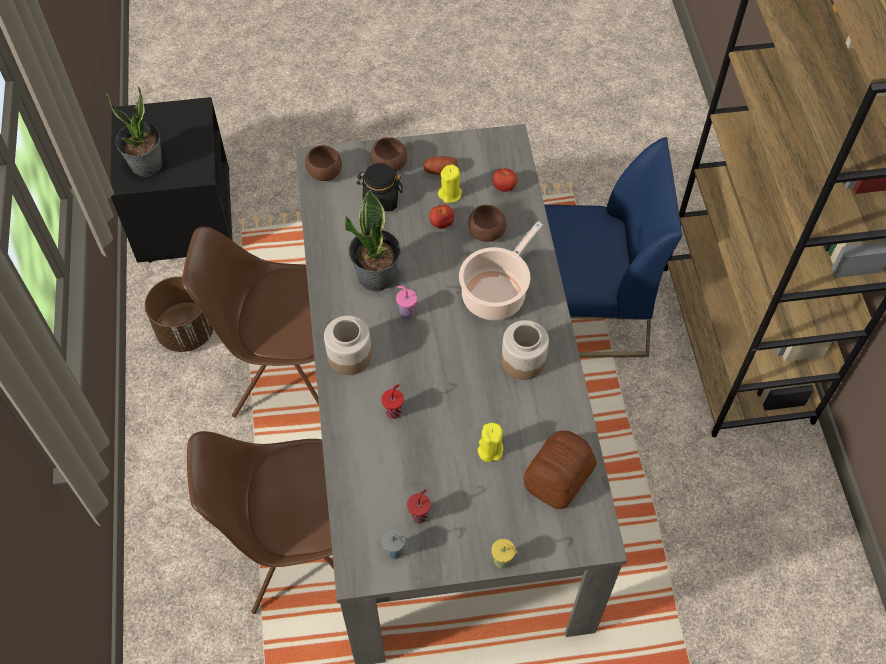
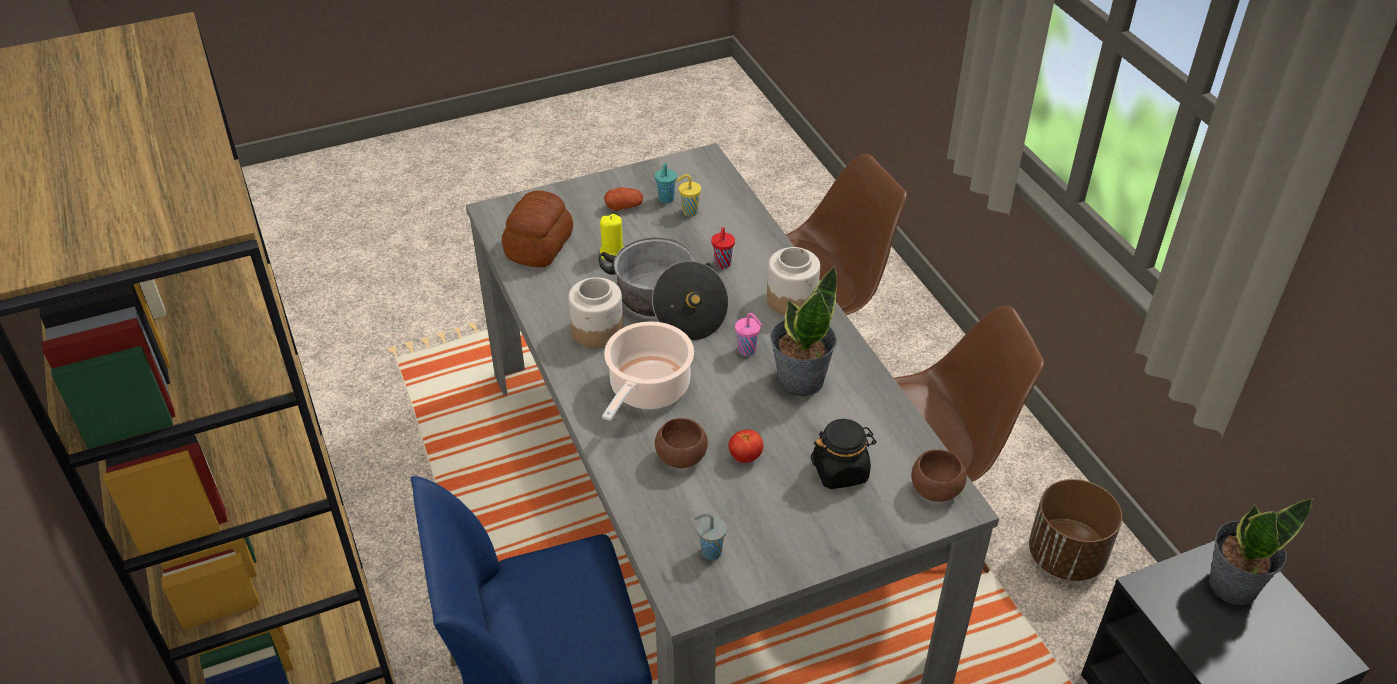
camera: 165 degrees right, 15 degrees down
brown bowl [371,137,408,171] -> none
grey cup [382,529,406,559] -> grey cup moved to [694,513,727,560]
red cup [407,489,431,523] -> turquoise cup [655,163,677,204]
potato [423,156,457,175] -> potato moved to [604,187,643,211]
yellow candle [438,164,462,203] -> none
yellow cup [491,539,518,569] -> yellow cup moved to [676,174,701,217]
tomato [493,169,517,192] -> none
none -> cooking pot [598,237,729,341]

